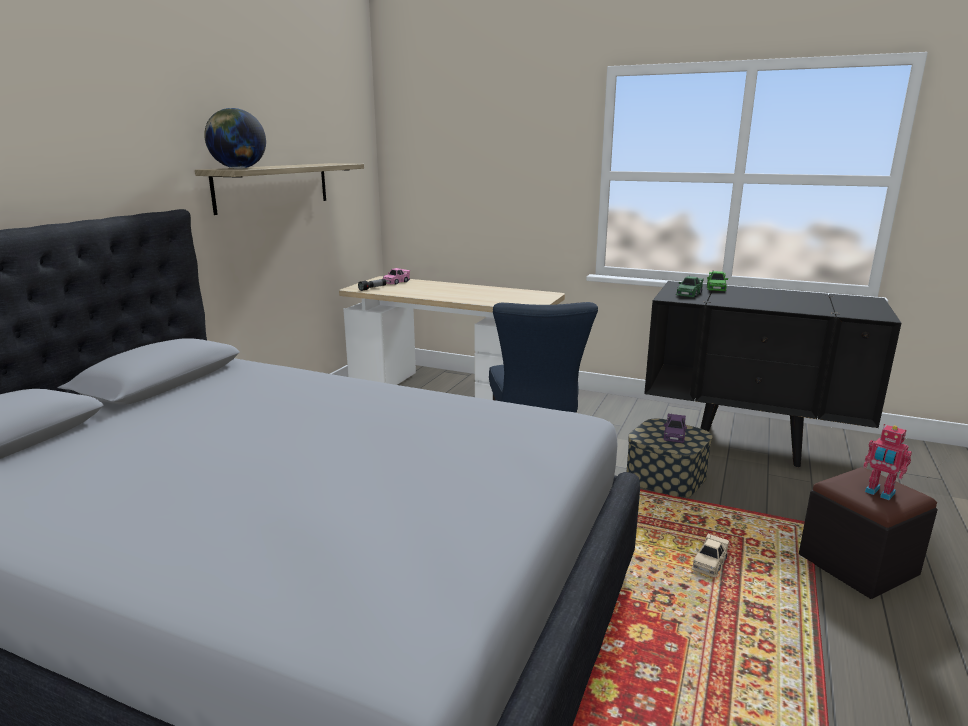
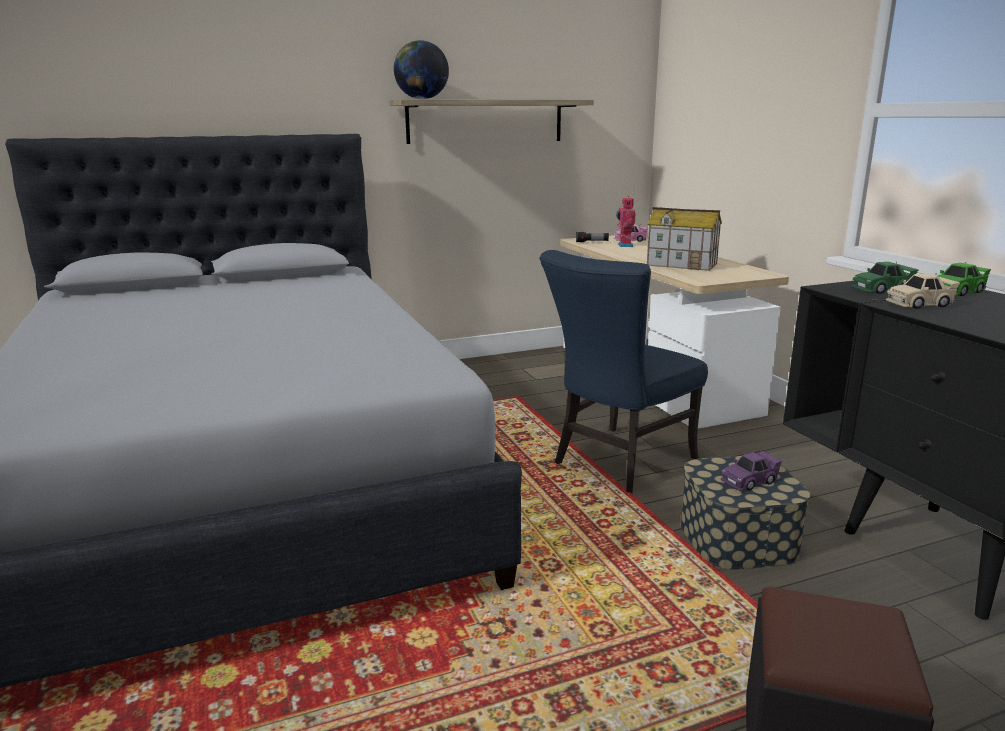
camera: 45 degrees right, 0 degrees up
beige toy car [691,534,729,577] -> beige toy car moved to [886,274,960,309]
toy robot [863,424,912,500] -> toy robot moved to [616,196,636,247]
none -> toy house [647,207,722,271]

